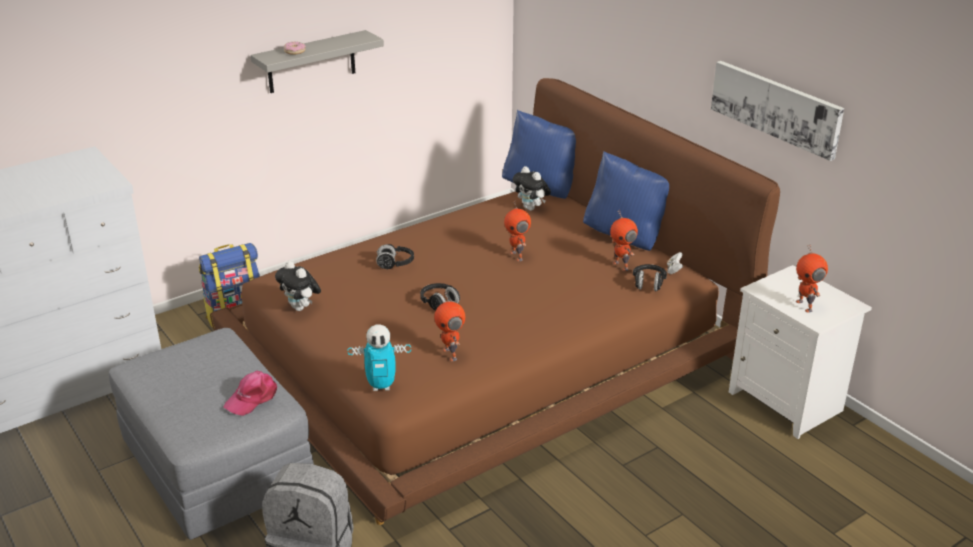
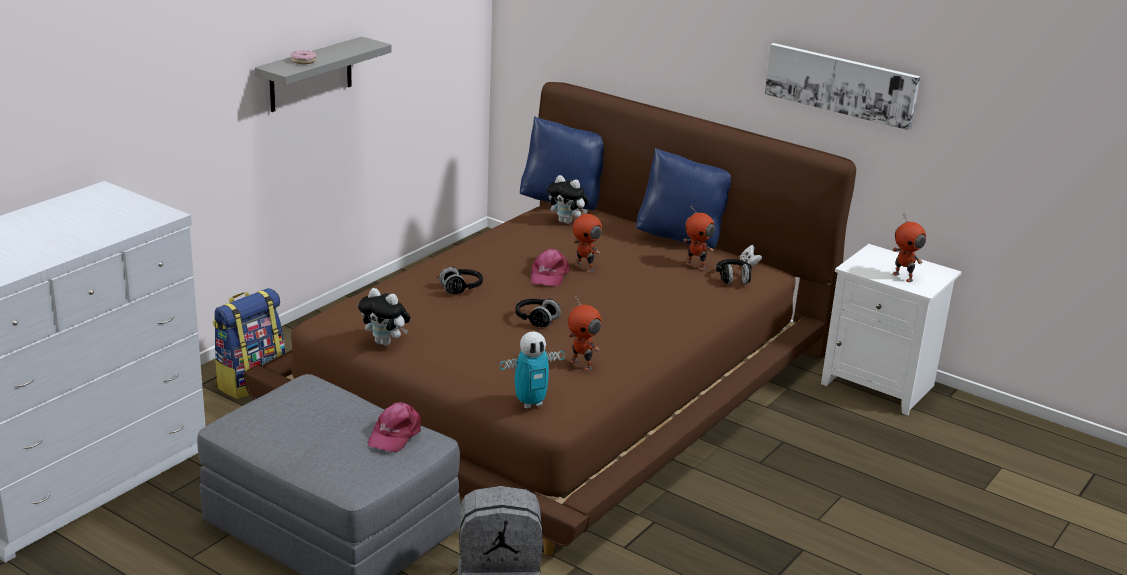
camera: 20 degrees left, 5 degrees down
none -> pink cap [531,249,570,287]

